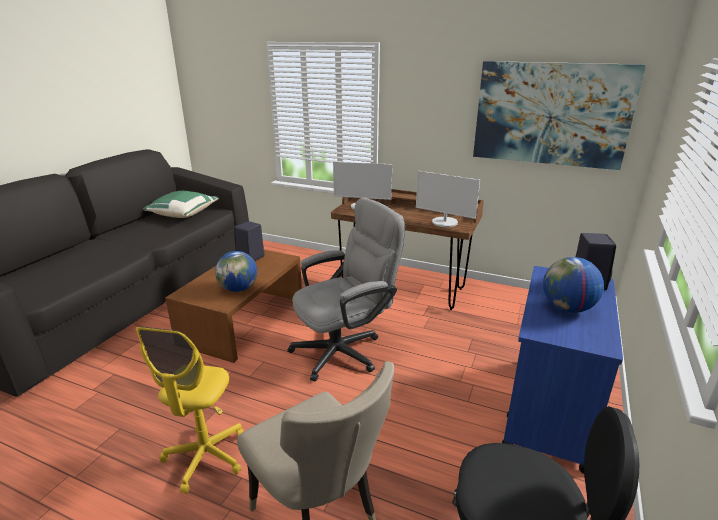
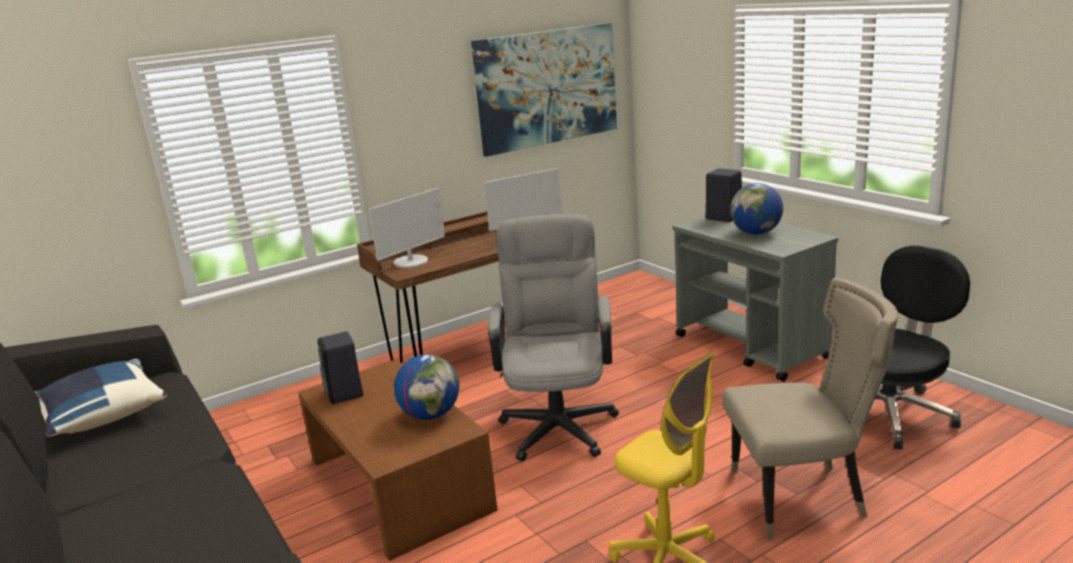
camera: 55 degrees left, 5 degrees down
green pillow [143,191,219,218] -> blue pillow [35,358,167,437]
blue cart [502,266,623,474] -> grey cart [672,215,838,382]

